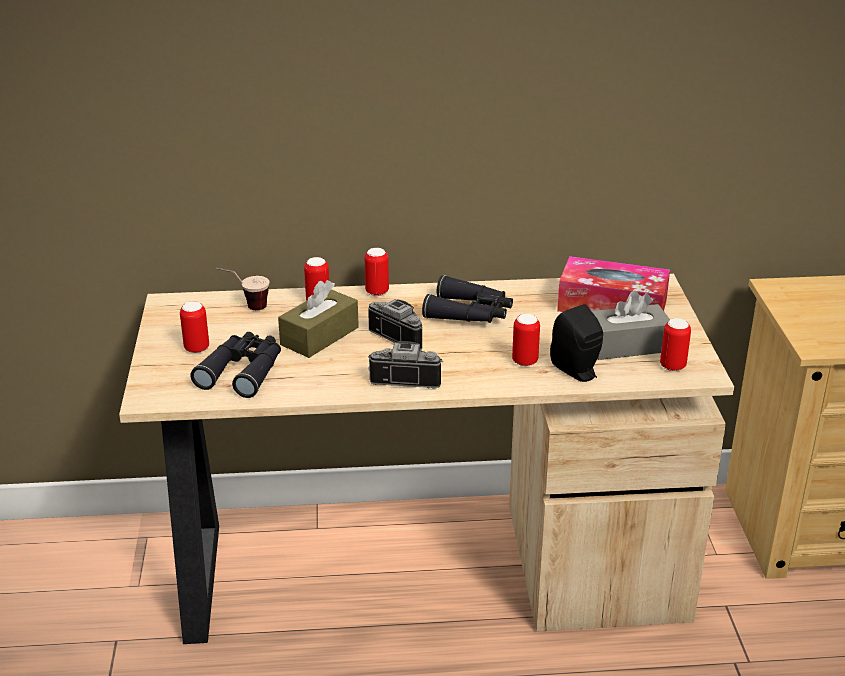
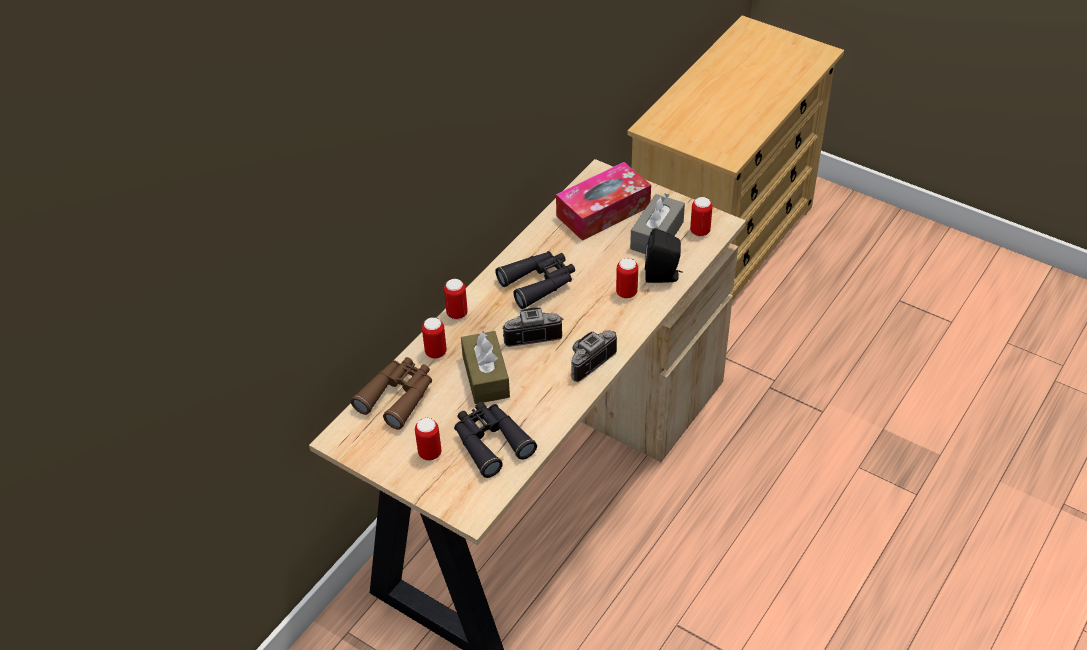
camera: 50 degrees left, 15 degrees up
cup [216,268,270,310] -> brown binoculars [351,357,432,430]

